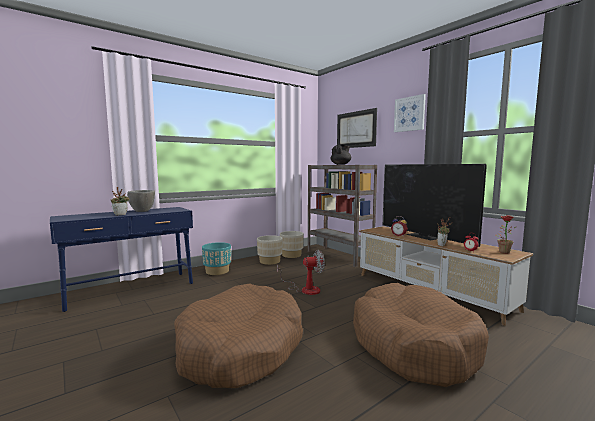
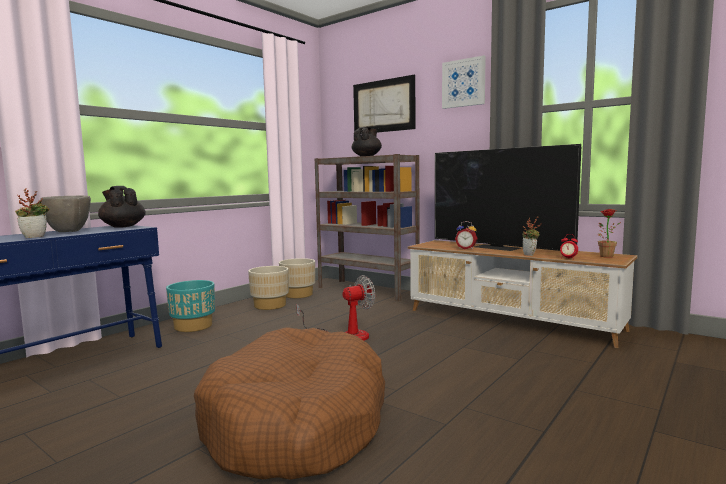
camera: 15 degrees left, 0 degrees up
brown dog bed [353,283,489,387] -> none
none -> black teapot [98,186,146,228]

